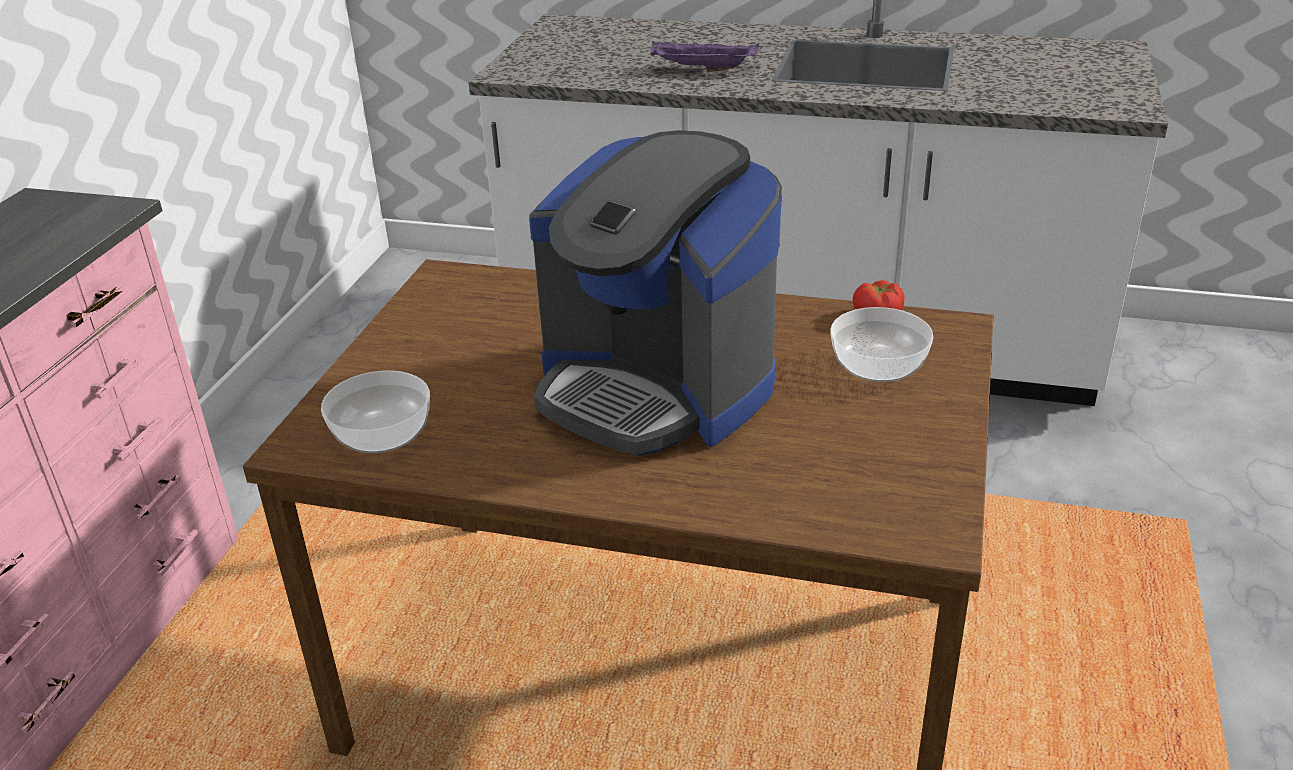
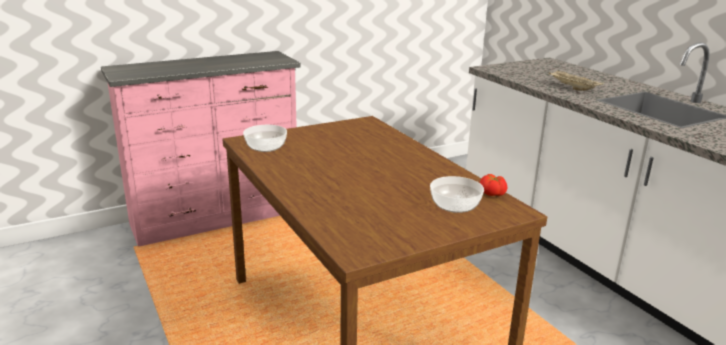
camera: 45 degrees right, 10 degrees down
coffee machine [529,130,782,455] -> none
purple tray [650,41,759,72] -> beige tray [548,70,604,91]

